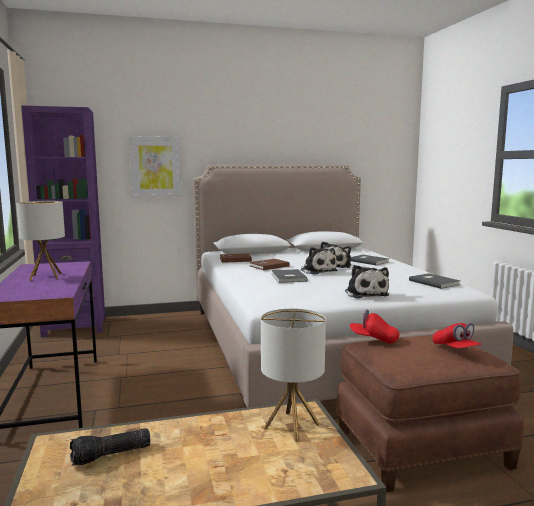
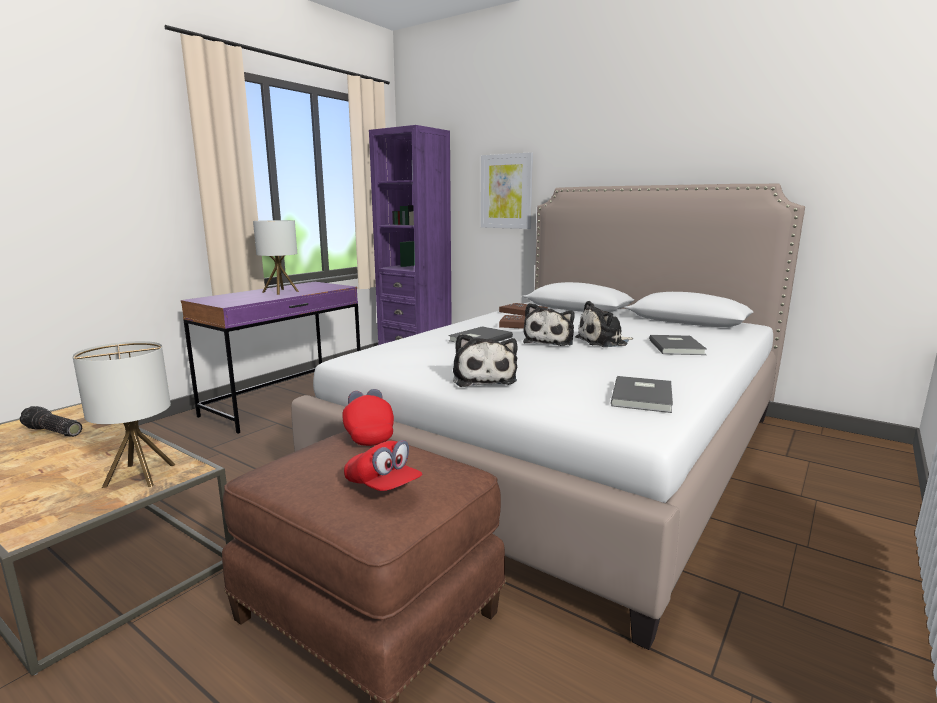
camera: 50 degrees right, 5 degrees up
plush toy [345,265,389,298] -> plush toy turned 45 degrees counterclockwise [453,334,518,387]
red cap [433,323,482,348] -> red cap turned 75 degrees counterclockwise [344,440,423,491]

